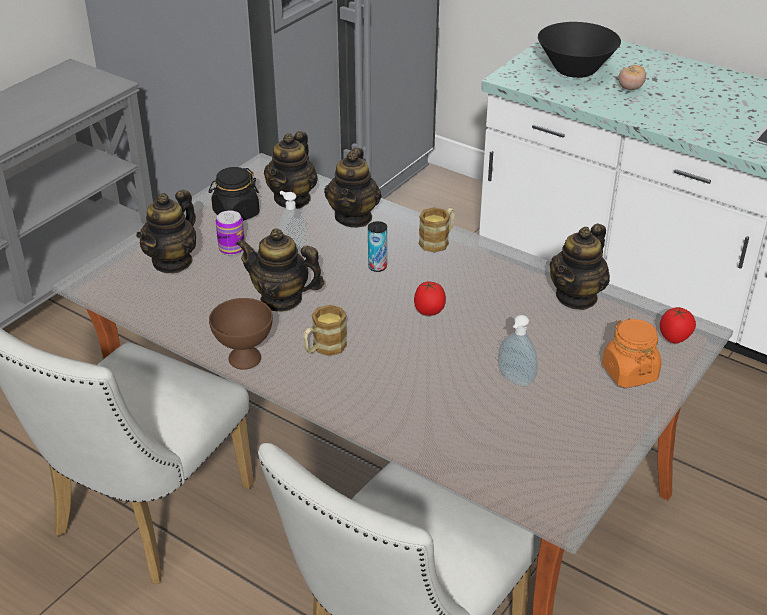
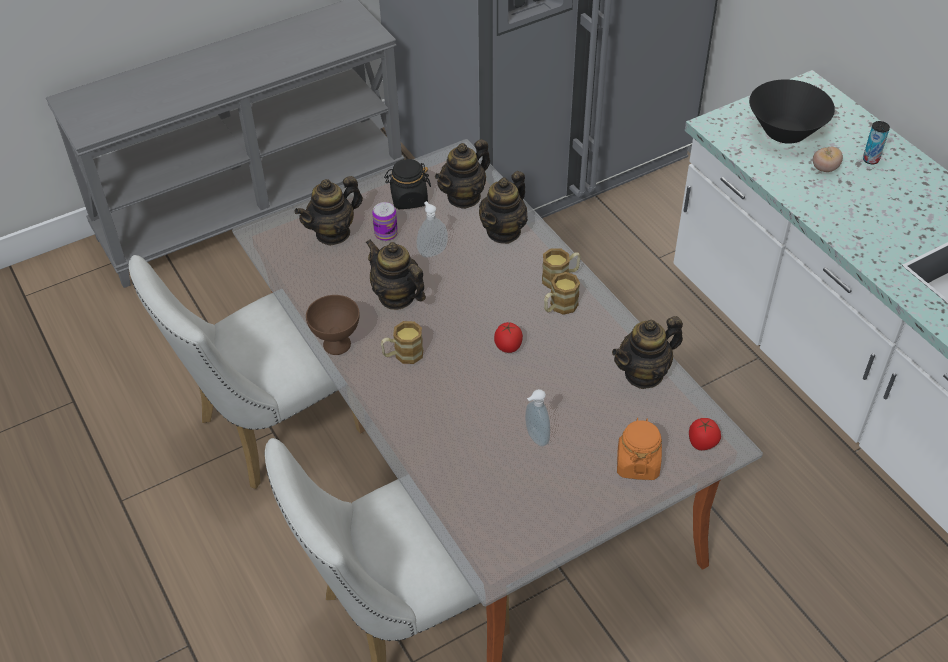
camera: 25 degrees right, 10 degrees up
can [368,221,387,272] -> can moved to [863,121,890,164]
none -> mug [544,272,580,315]

